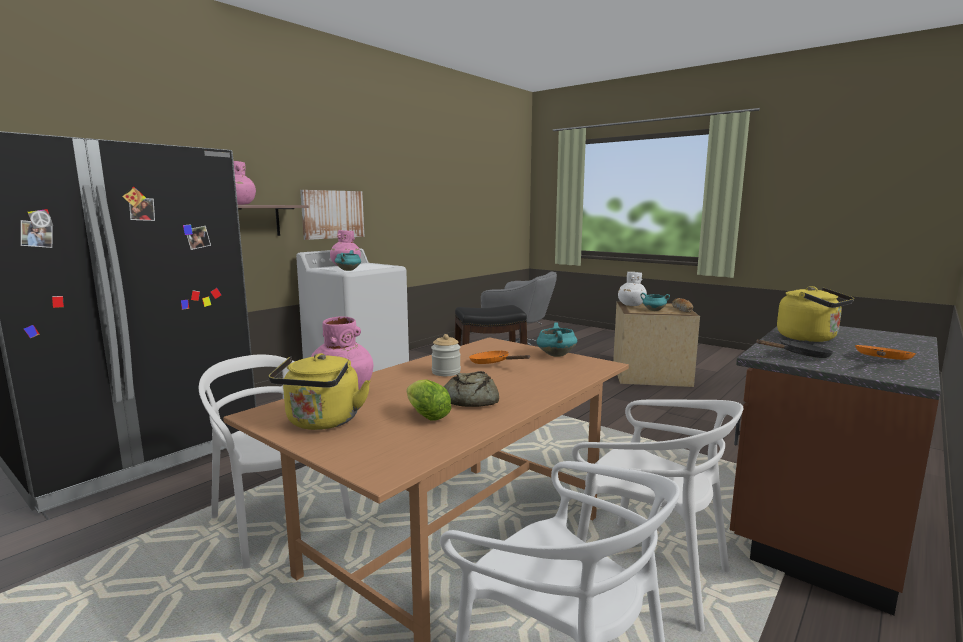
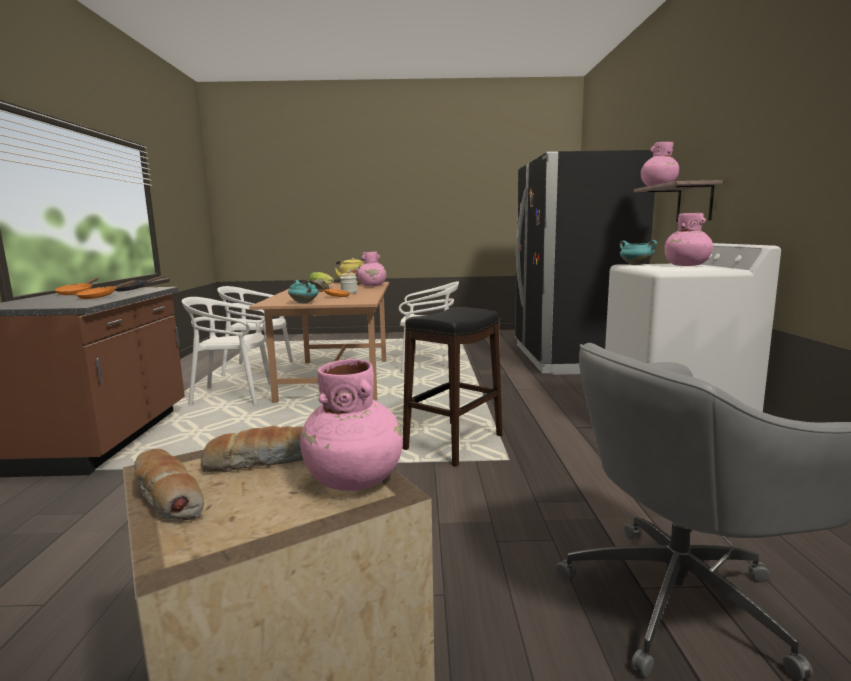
camera: 140 degrees right, 0 degrees up
picture [300,190,364,240] -> none
white vase [618,272,647,306] -> pink vase [300,359,403,491]
turquoise cooking pot [641,293,670,311] -> bread [201,426,303,472]
yellow kettle [777,286,854,342] -> orange frying pan [76,280,136,299]

